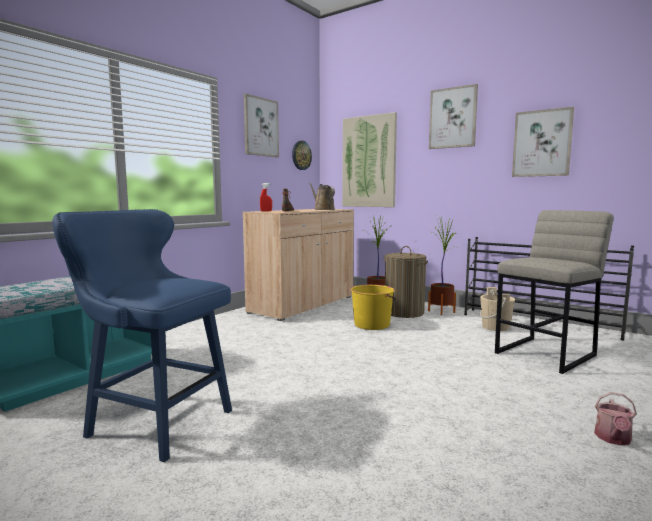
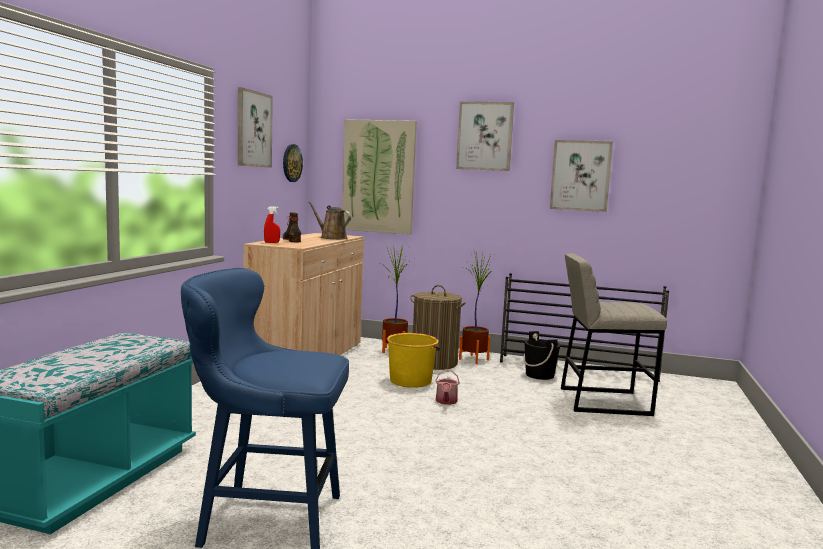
camera: 20 degrees left, 0 degrees up
beige bucket [480,287,515,331] -> black bucket [524,331,560,380]
grey chair [495,210,613,374] -> grey chair turned 120 degrees counterclockwise [561,253,667,416]
watering can [594,392,637,445] -> watering can moved to [435,370,460,405]

